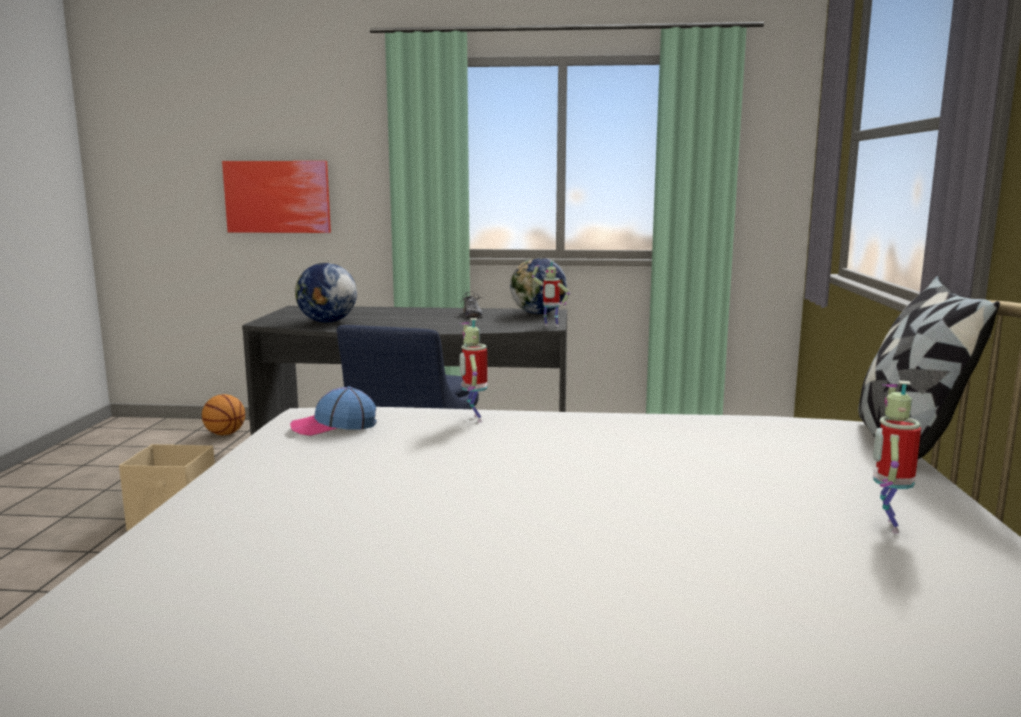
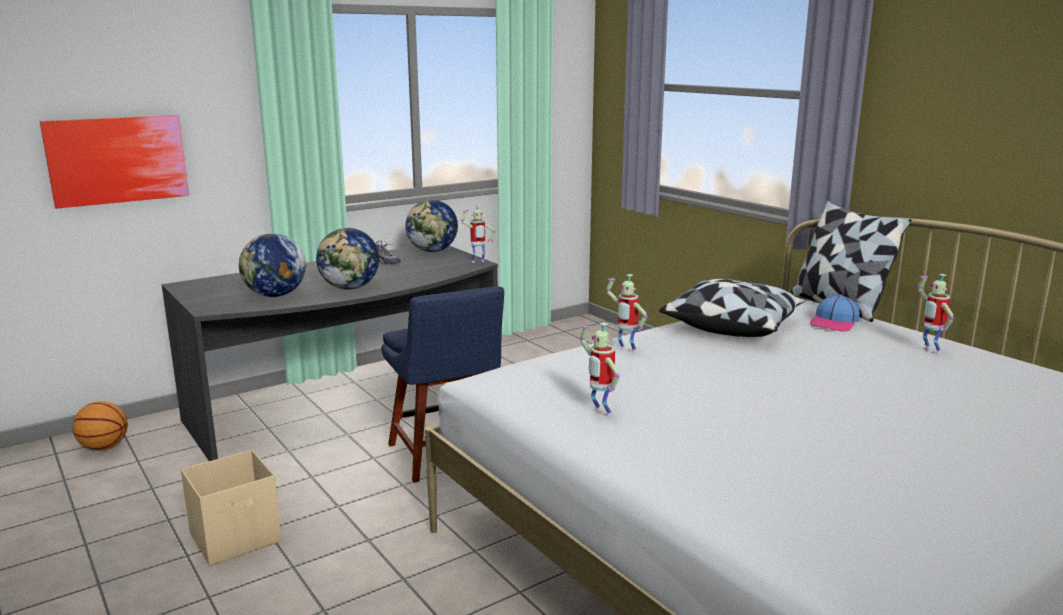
camera: 40 degrees left, 5 degrees up
cap [290,387,377,436] -> cap moved to [810,294,860,332]
none -> globe [316,228,379,289]
none -> toy robot [580,322,620,417]
none -> pillow [659,278,806,337]

